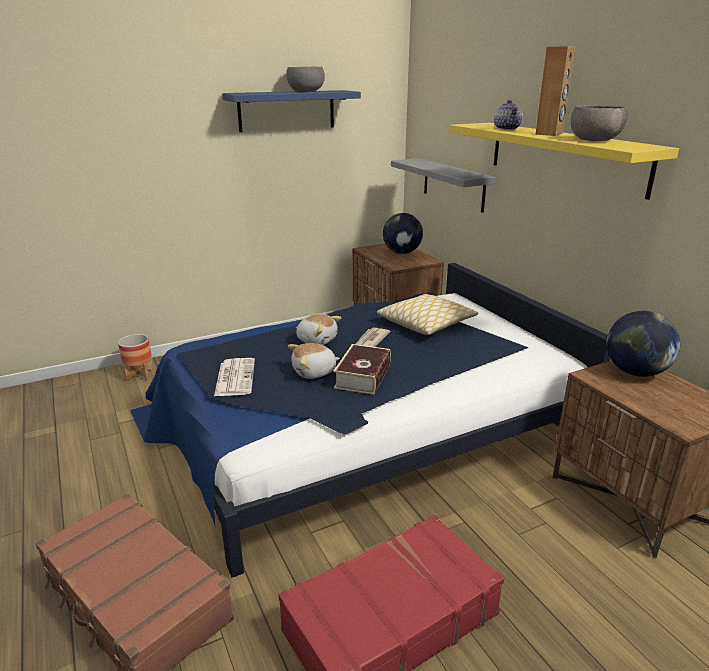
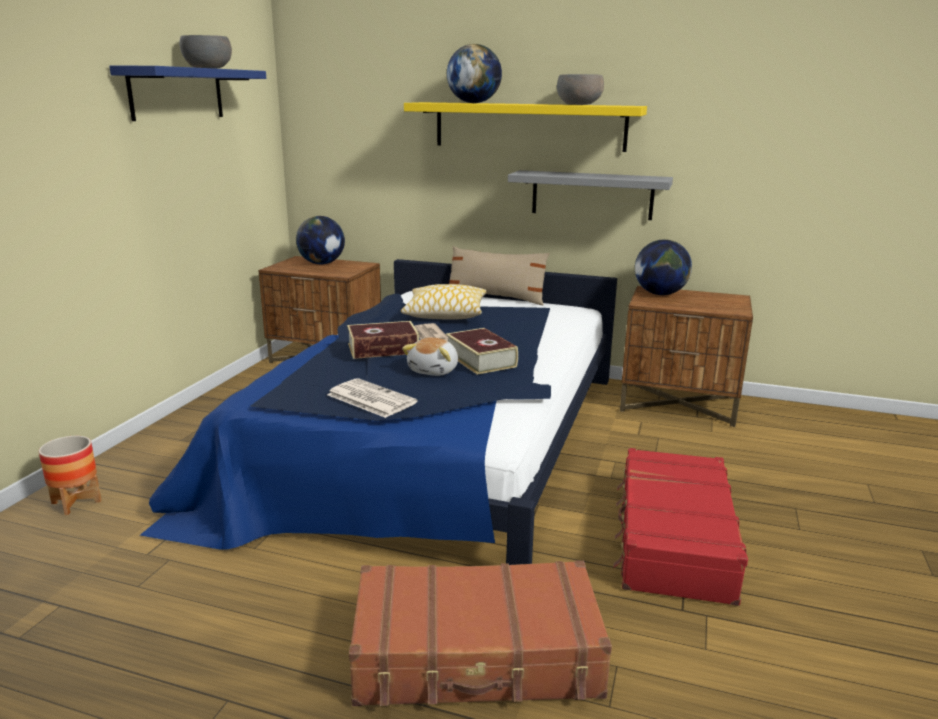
camera: 45 degrees left, 5 degrees down
plush toy [296,314,342,345] -> book [347,321,419,359]
grey shelf [391,158,496,213] -> grey shelf moved to [508,170,673,220]
teapot [494,100,523,130] -> globe [447,44,502,103]
brown speaker [535,46,575,136] -> none
none -> beige pillow [449,246,550,305]

